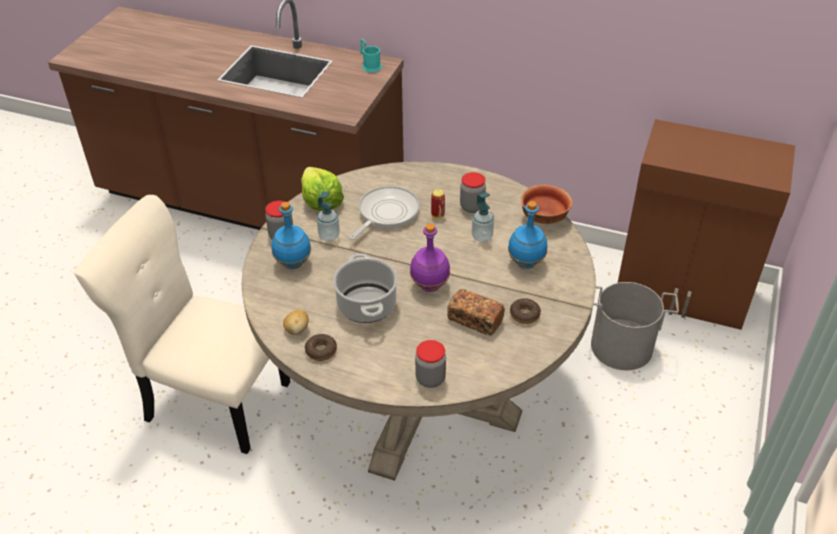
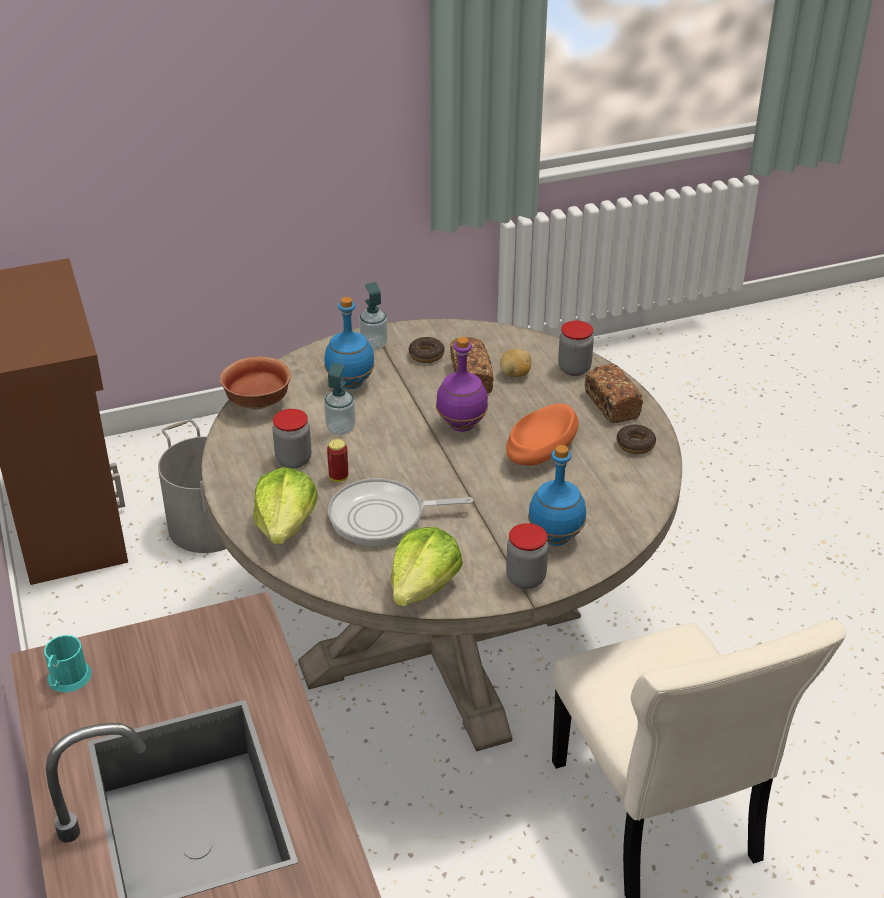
camera: 130 degrees left, 5 degrees down
potato [283,309,309,335] -> potato moved to [500,349,531,377]
soap dispenser [316,191,340,241] -> soap dispenser moved to [359,282,388,350]
cooking pot [333,253,398,323] -> orange bowl [506,404,579,467]
none -> lettuce [253,467,318,544]
none -> bread [585,364,643,423]

